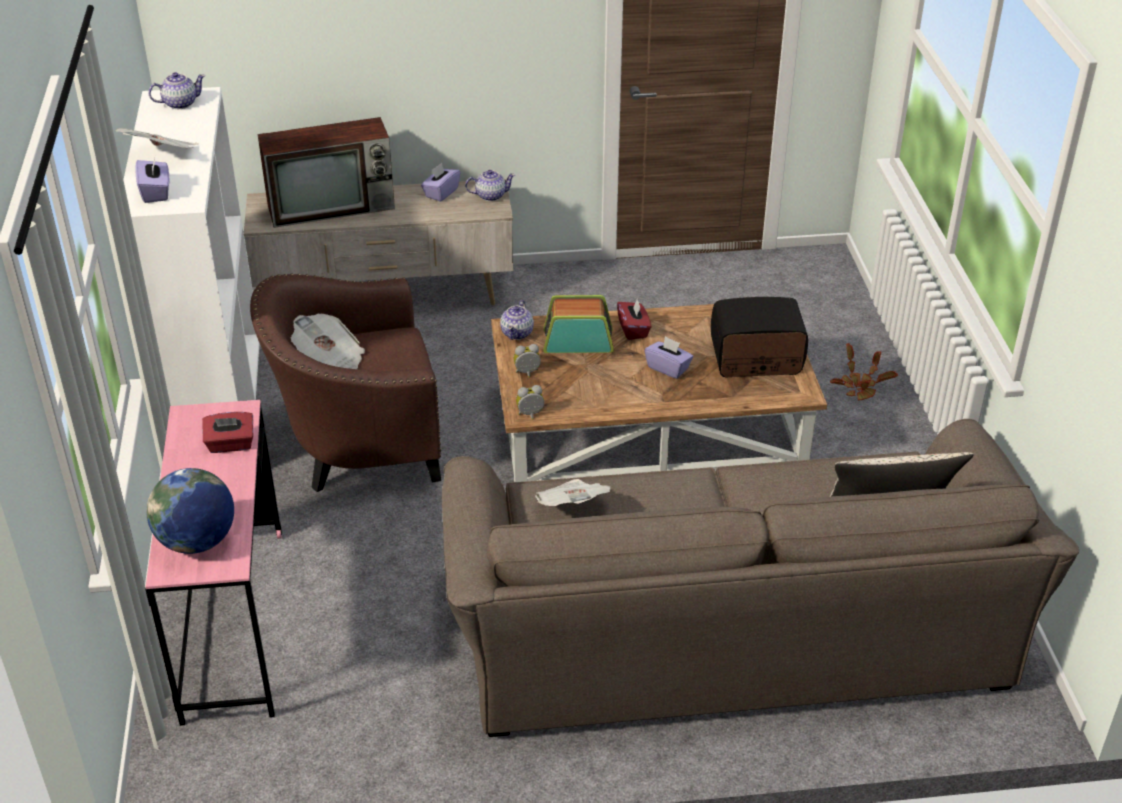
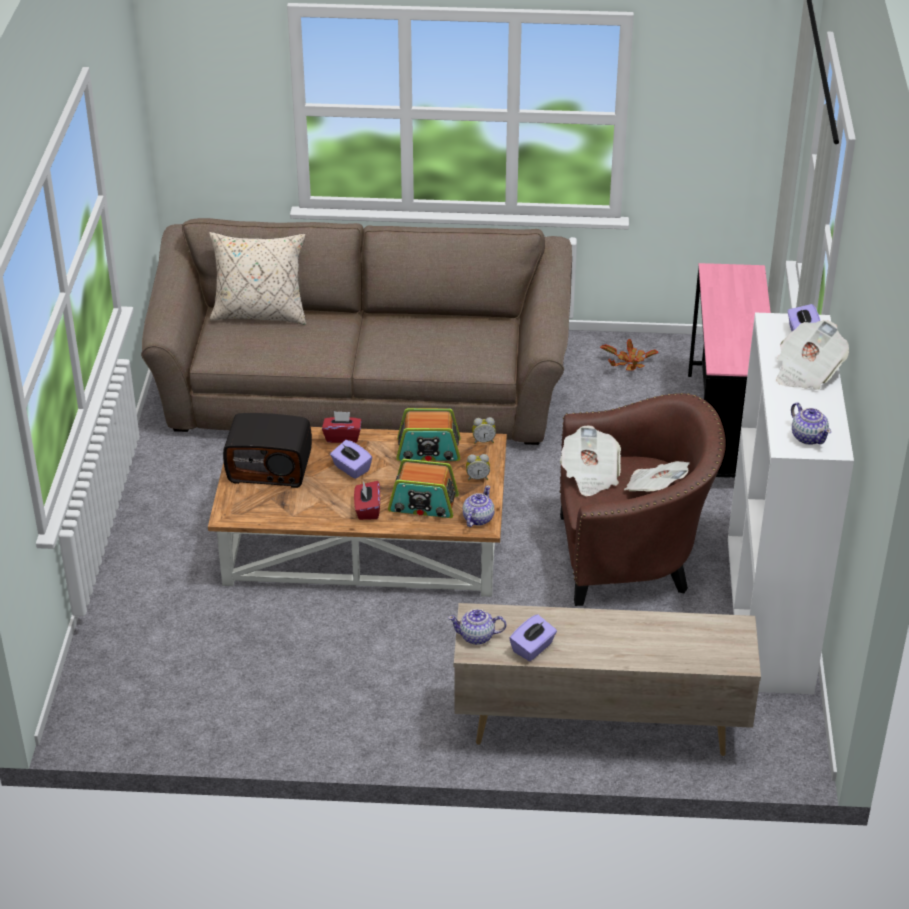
camera: 170 degrees left, 0 degrees up
globe [146,468,234,554] -> none
teapot [148,72,205,109] -> teapot turned 105 degrees counterclockwise [791,403,831,445]
red tissue box [202,412,253,453] -> red tissue box moved to [322,411,361,443]
television [258,117,395,228] -> none
newspaper [535,479,611,506] -> newspaper moved to [560,425,621,497]
potted plant [830,343,898,400] -> potted plant moved to [600,339,658,371]
none -> radio [396,408,461,461]

